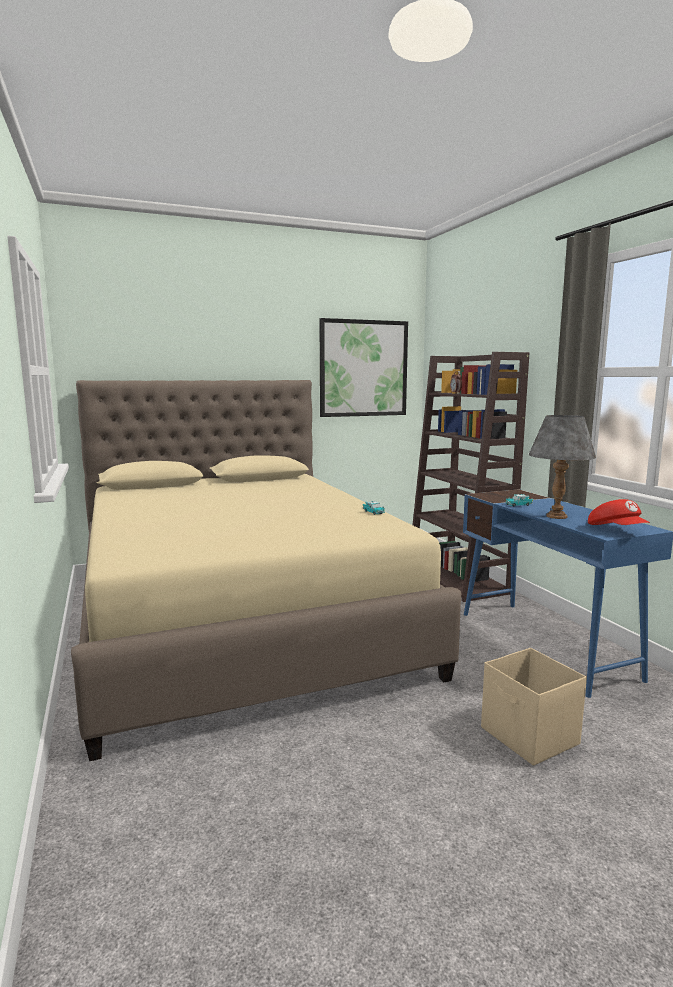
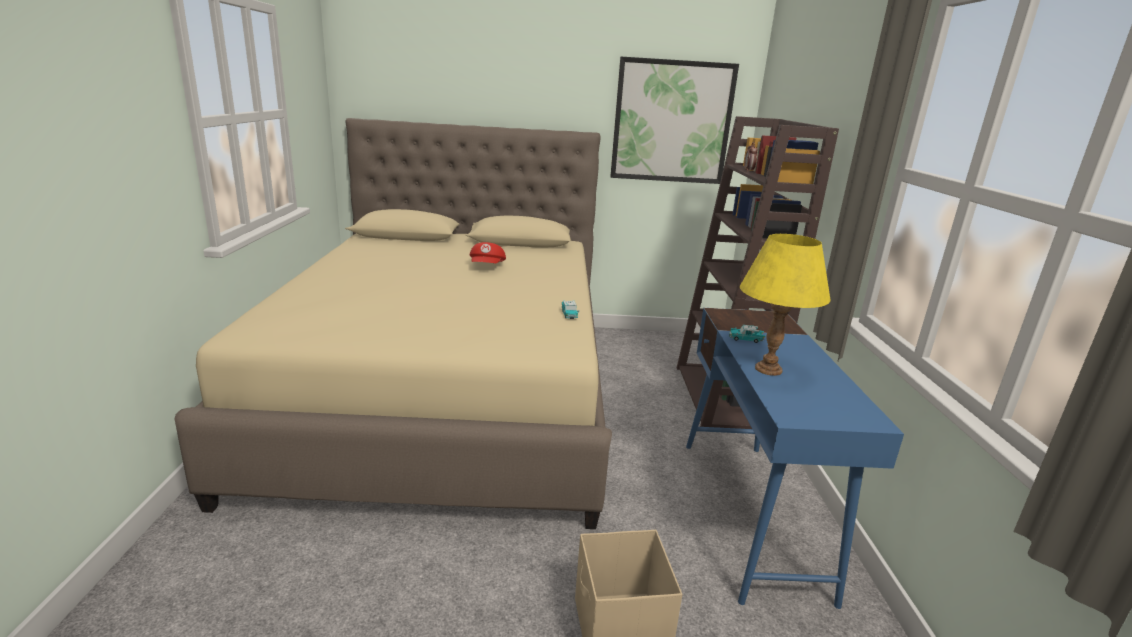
camera: 20 degrees right, 10 degrees up
grey table lamp [528,415,596,519] -> yellow table lamp [740,234,830,376]
red cap [588,499,650,525] -> red cap moved to [470,242,506,264]

